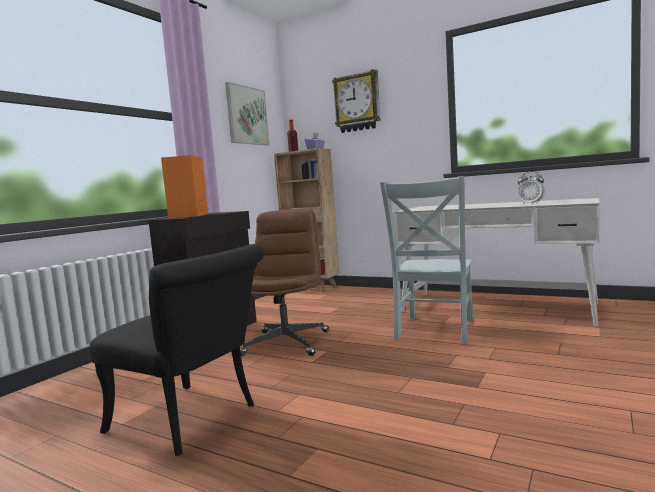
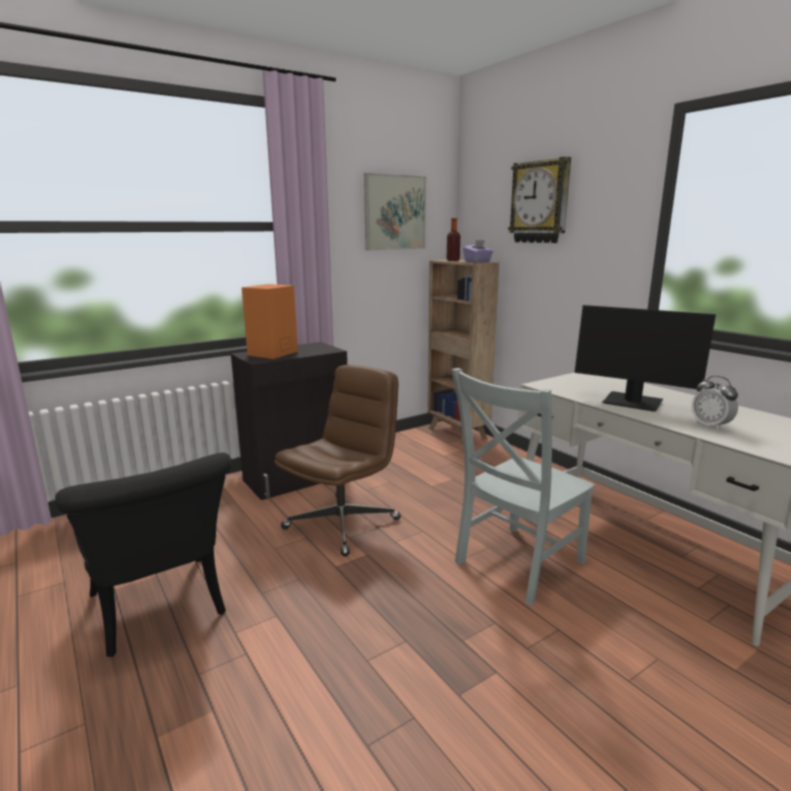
camera: 25 degrees right, 10 degrees up
none -> monitor [574,305,716,412]

